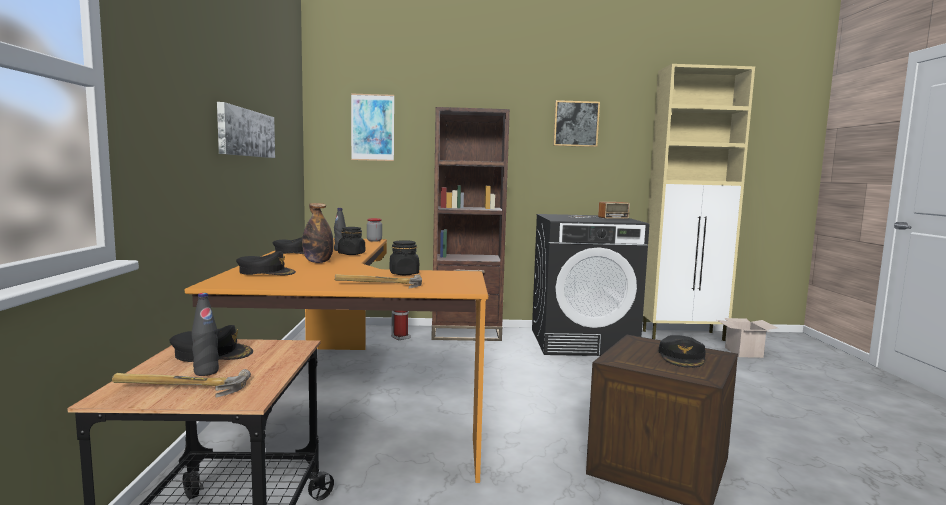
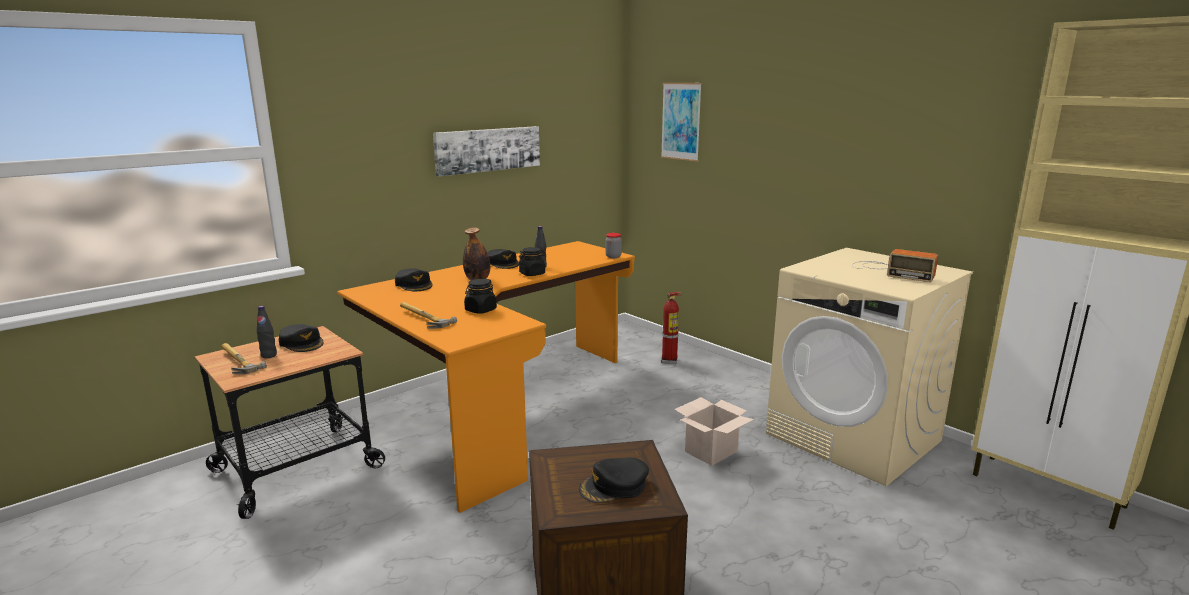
camera: 50 degrees right, 10 degrees up
brown bookcase [431,107,510,341] -> none
black washing machine [532,214,649,356] -> beige washing machine [766,248,973,486]
picture [553,100,600,147] -> none
cardboard box [717,318,777,358] -> cardboard box moved to [674,397,754,466]

